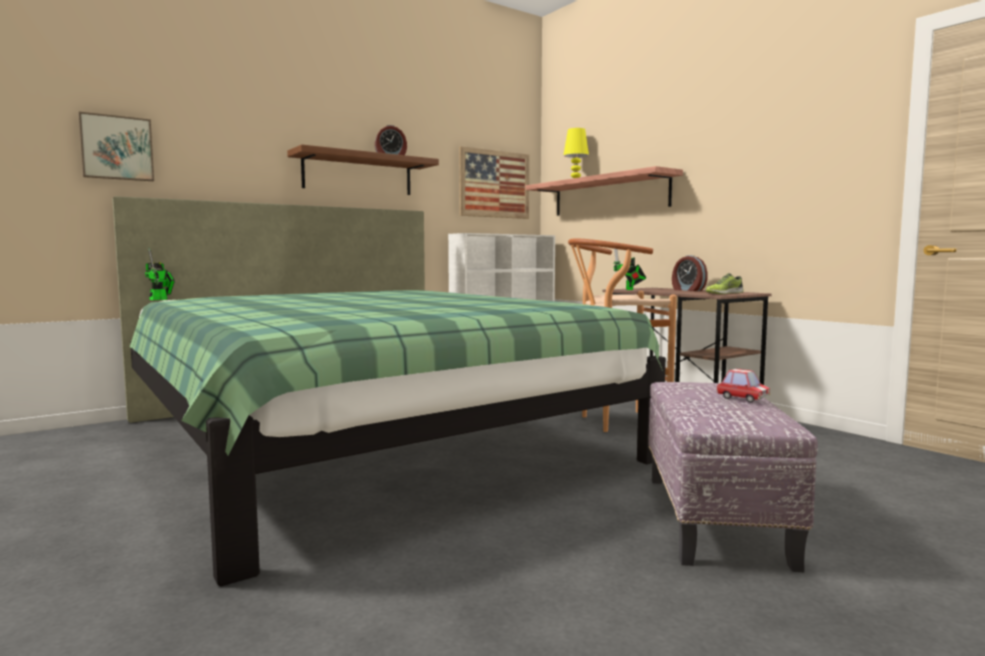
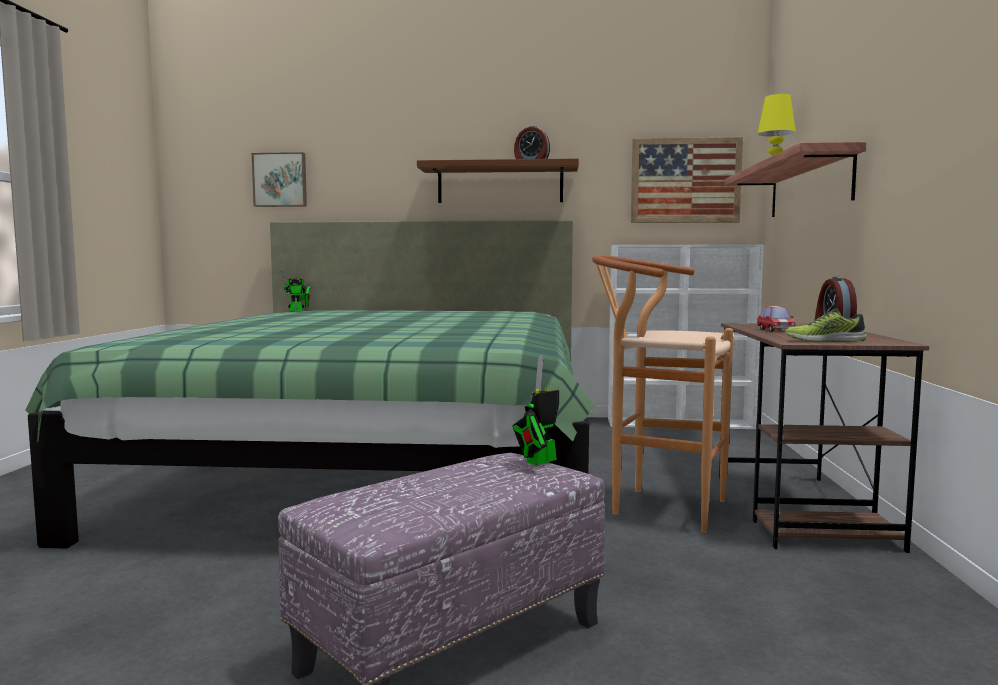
camera: 40 degrees right, 0 degrees up
toy robot [613,249,646,290] -> toy robot moved to [512,355,559,465]
toy car [716,369,770,403] -> toy car moved to [757,306,795,332]

